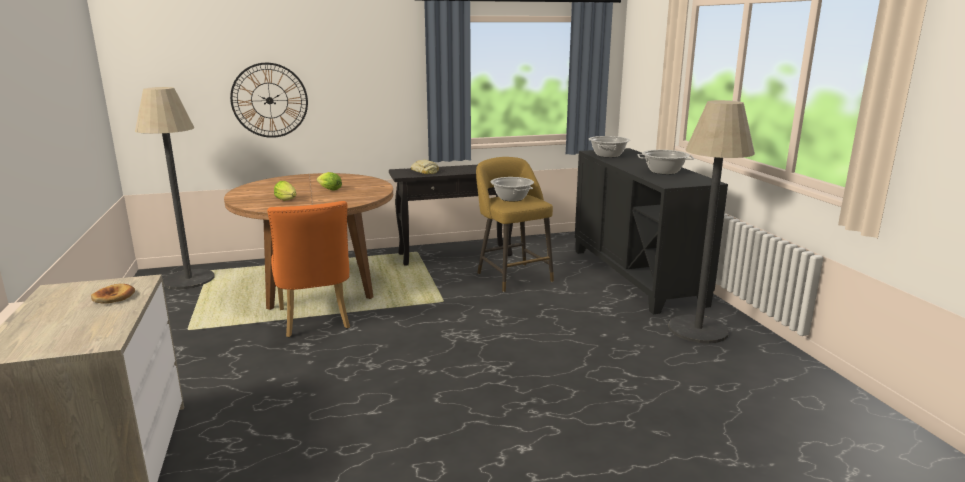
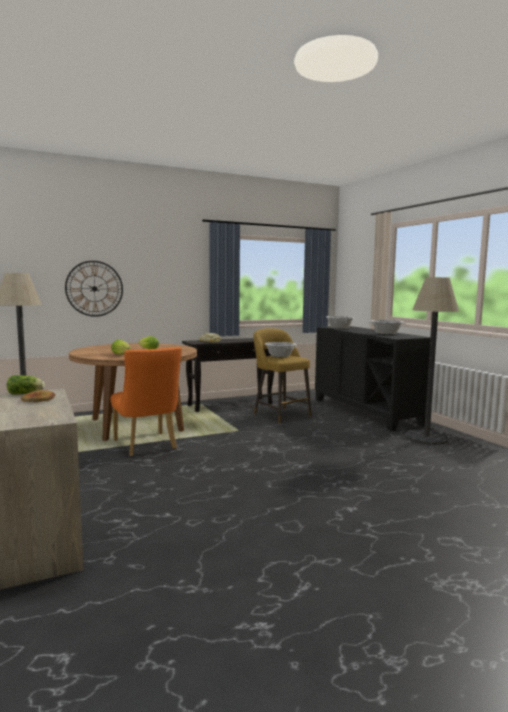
camera: 10 degrees left, 10 degrees down
none -> lettuce [7,375,45,394]

